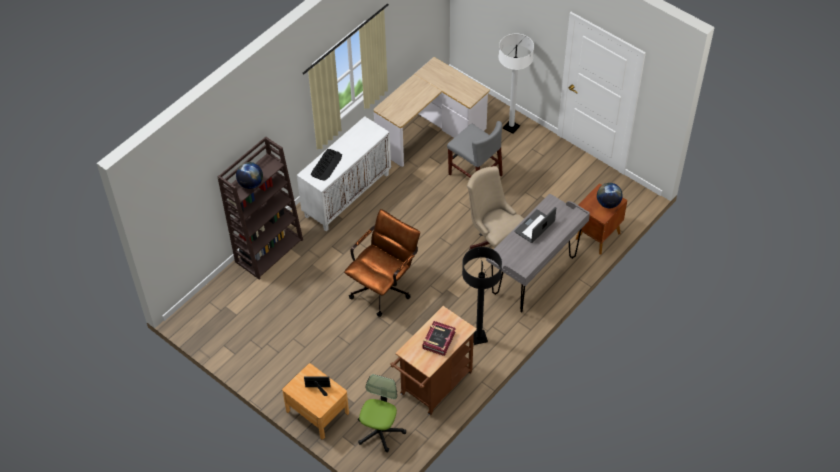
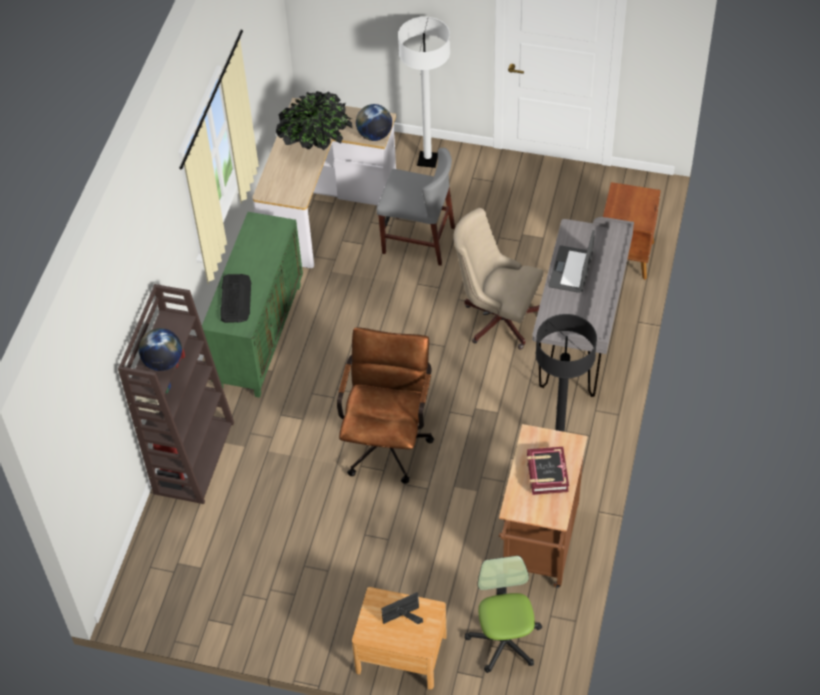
camera: 25 degrees left, 0 degrees up
white cabinet [297,116,391,231] -> green cabinet [202,212,303,398]
globe [597,183,623,208] -> globe moved to [356,104,392,141]
none -> potted plant [276,91,352,151]

